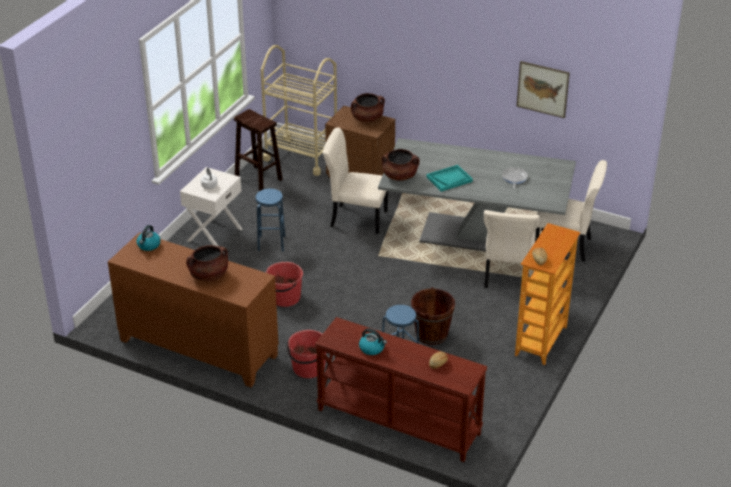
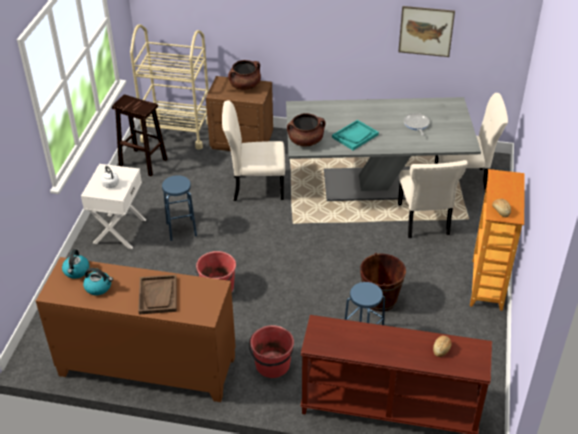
camera: 15 degrees left, 5 degrees up
brown cooking pot [186,245,228,281] -> brown tray [138,275,177,315]
kettle [359,328,387,355] -> kettle moved to [83,268,113,295]

